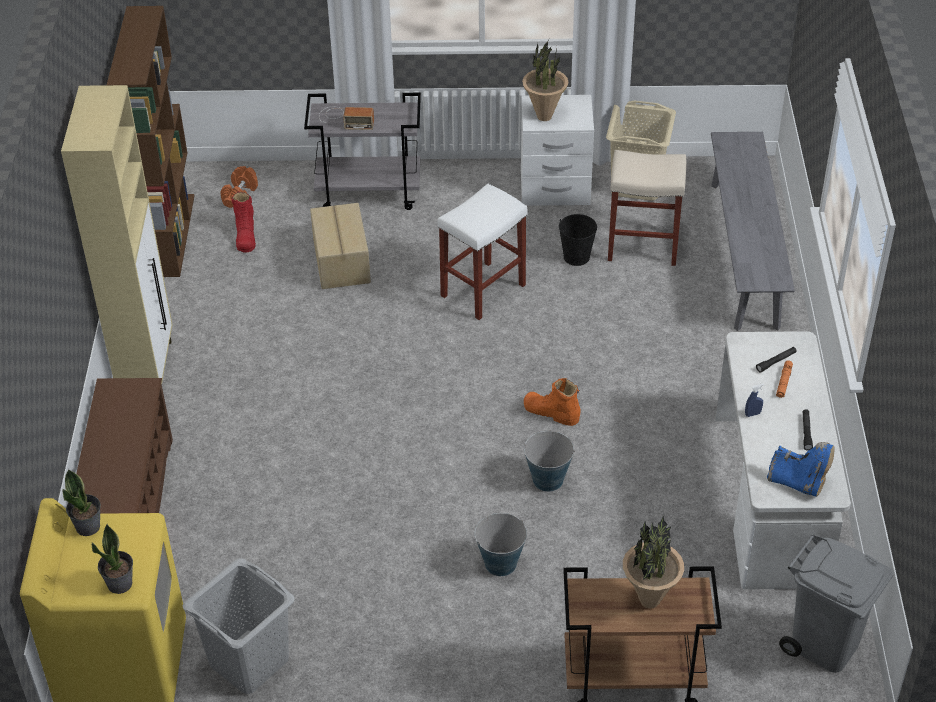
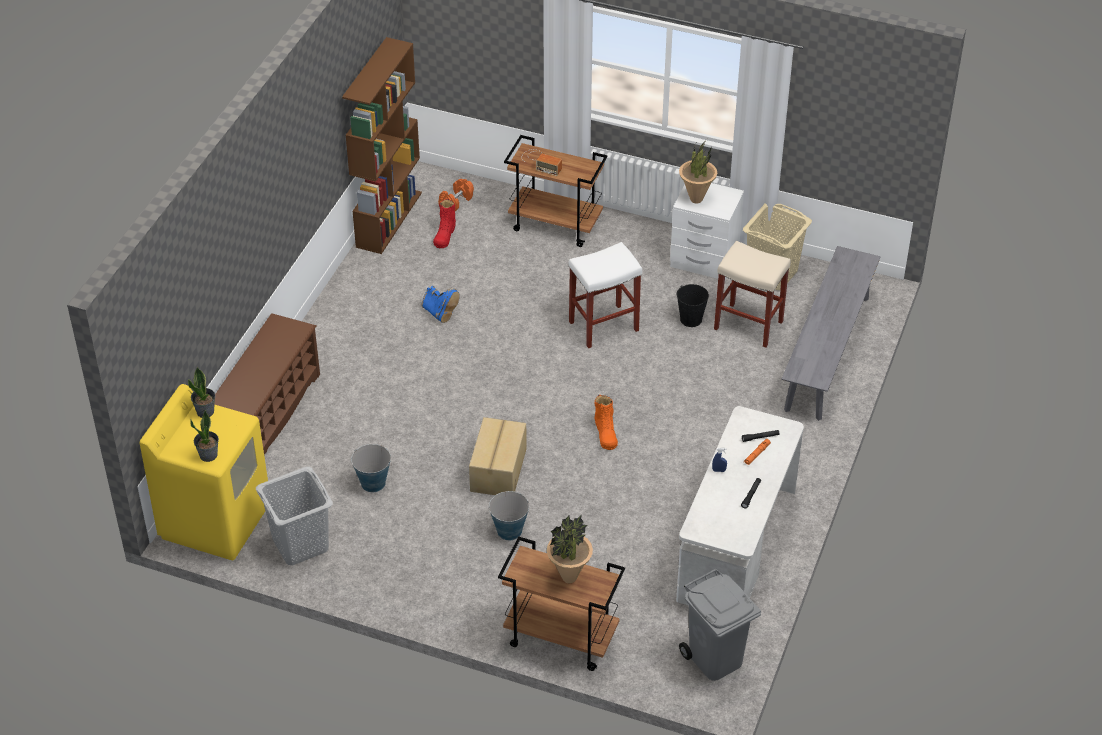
camera: 20 degrees right, 0 degrees up
beige cabinet [61,85,173,384] -> none
grey cart [304,93,421,210] -> brown cart [504,135,607,247]
cardboard box [310,203,371,289] -> cardboard box moved to [469,417,527,495]
orange boot [524,378,580,426] -> orange boot turned 150 degrees counterclockwise [594,395,618,450]
bucket [524,431,575,492] -> bucket moved to [351,444,392,492]
blue boot [767,442,834,497] -> blue boot moved to [421,286,459,323]

